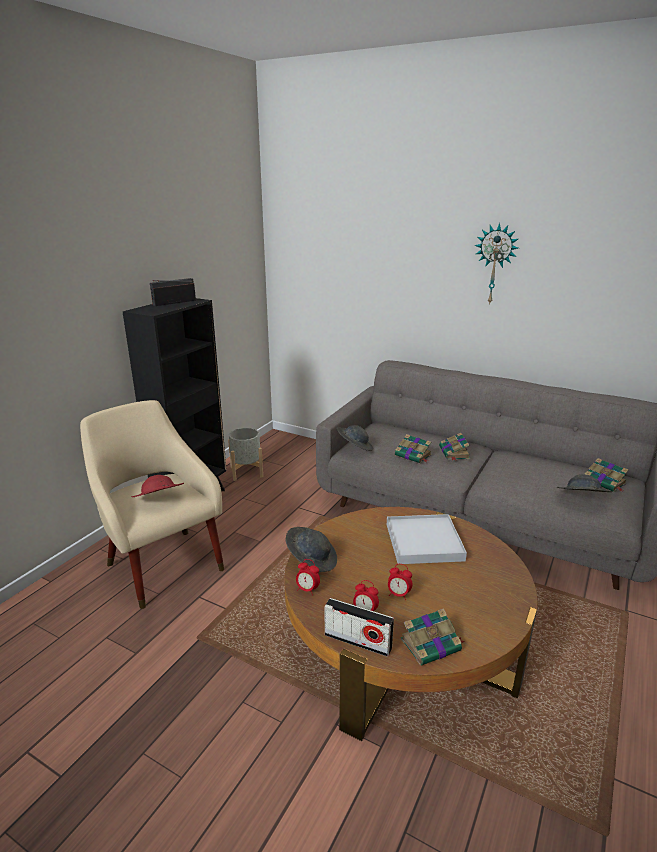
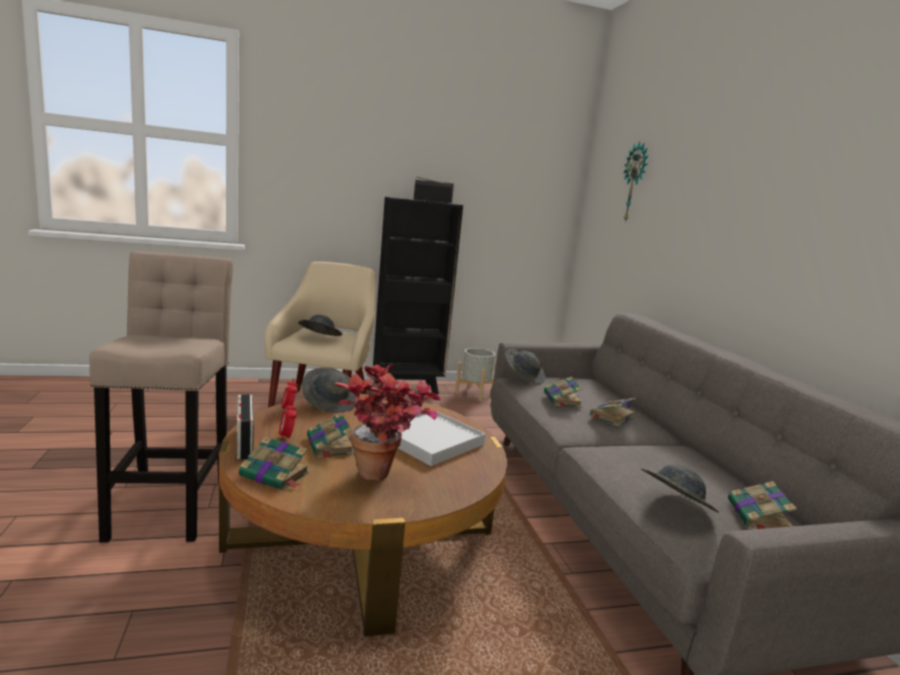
camera: 45 degrees right, 10 degrees down
red hat [131,475,184,497] -> grey hat [298,315,342,336]
alarm clock [388,564,412,600] -> book [307,412,354,459]
wall clock [474,223,518,305] -> wall clock moved to [624,141,649,223]
none -> beige stool [89,251,233,543]
none -> potted plant [335,364,440,481]

